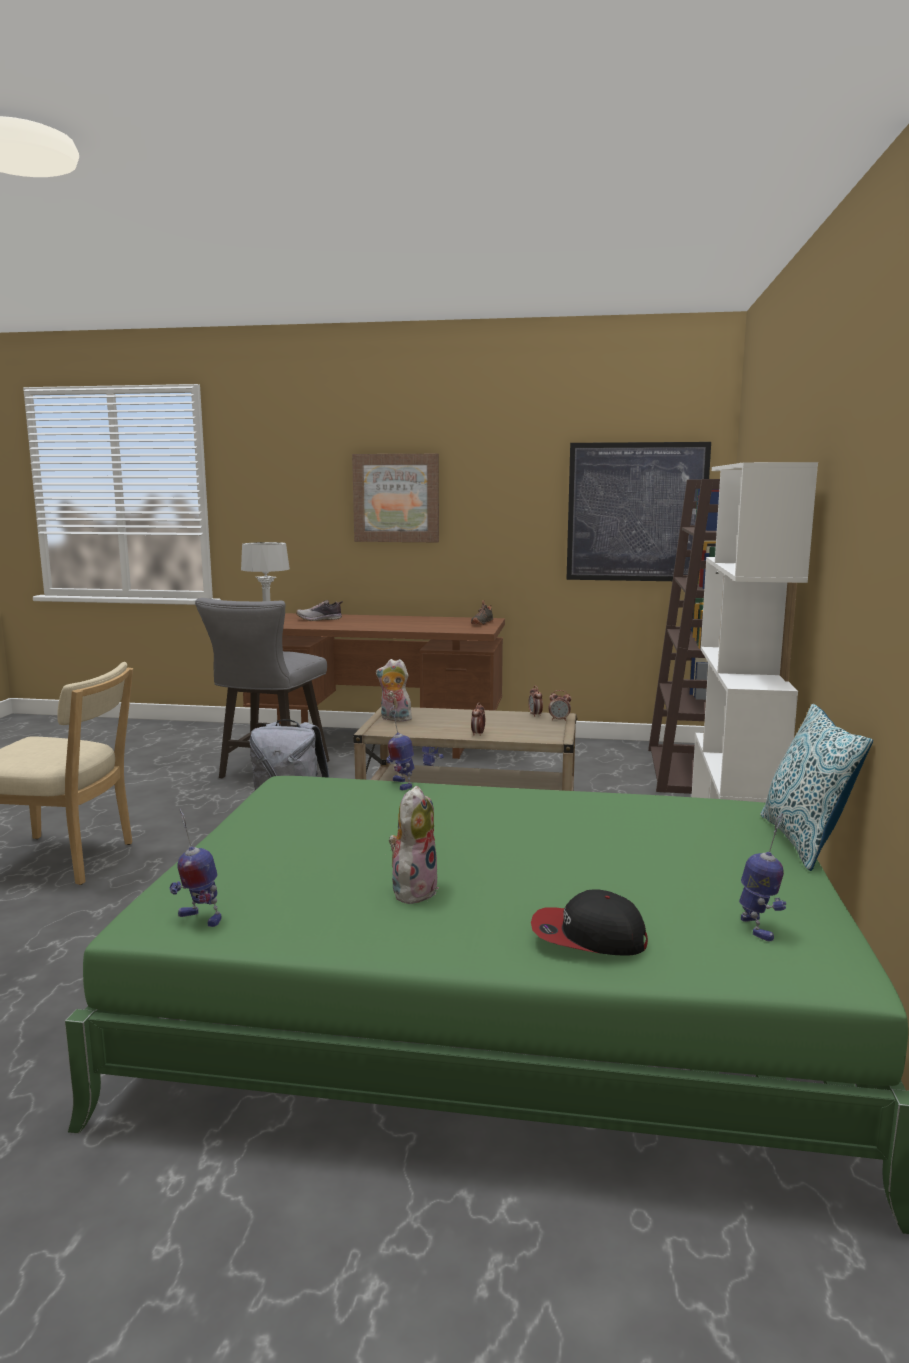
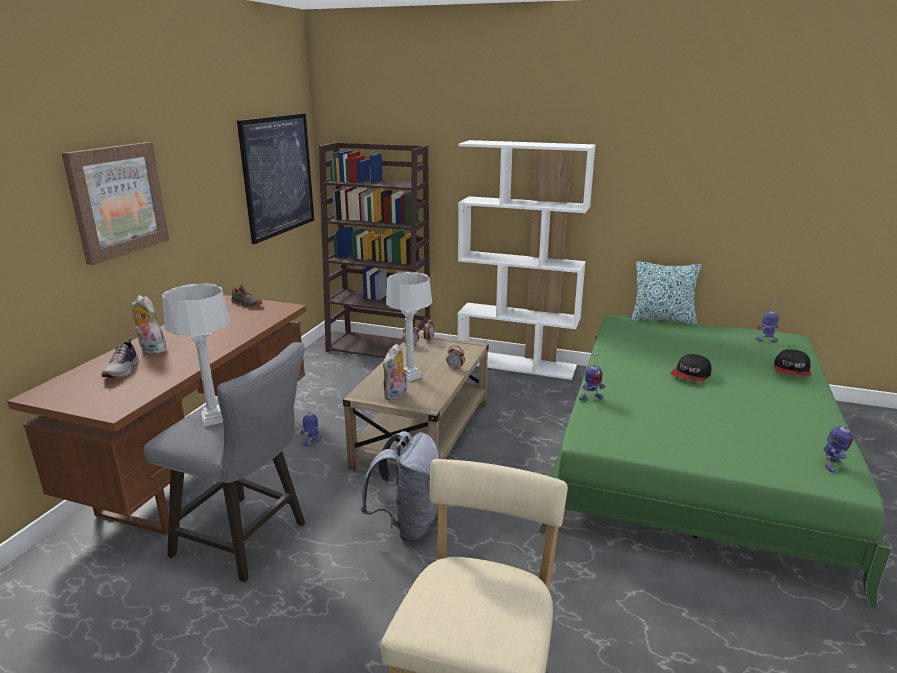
camera: 80 degrees left, 10 degrees up
plush toy [389,786,439,905] -> plush toy moved to [132,295,166,354]
none -> grey table lamp [386,272,432,382]
none -> cap [671,354,711,382]

